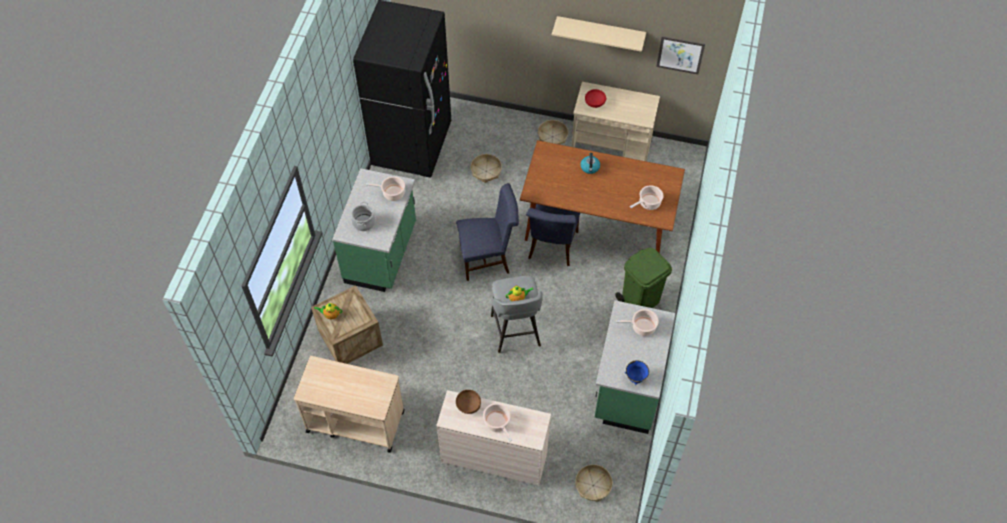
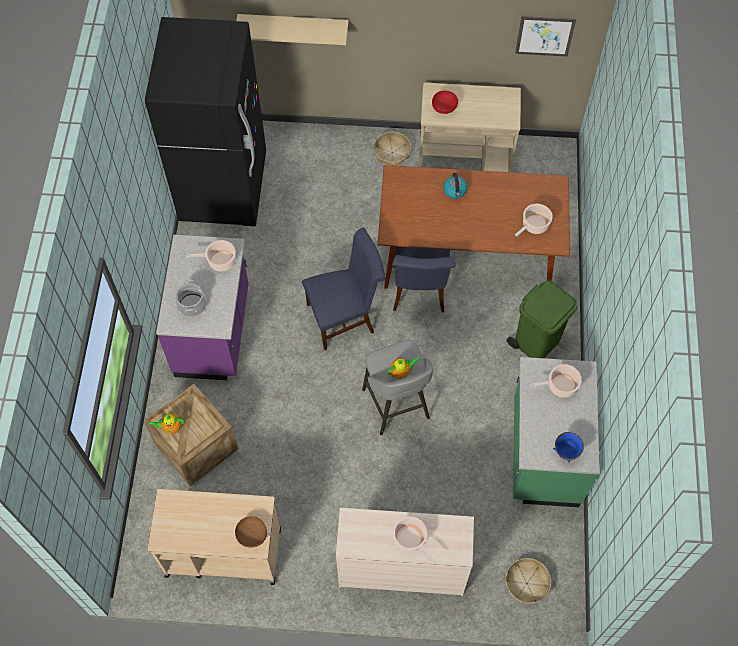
camera: 10 degrees left, 5 degrees up
green counter [332,168,416,292] -> purple counter [156,235,249,380]
brown bowl [456,390,481,414] -> brown bowl moved to [235,516,267,548]
basket [470,154,502,183] -> none
beige shelf [552,16,646,52] -> beige shelf moved to [236,14,348,45]

